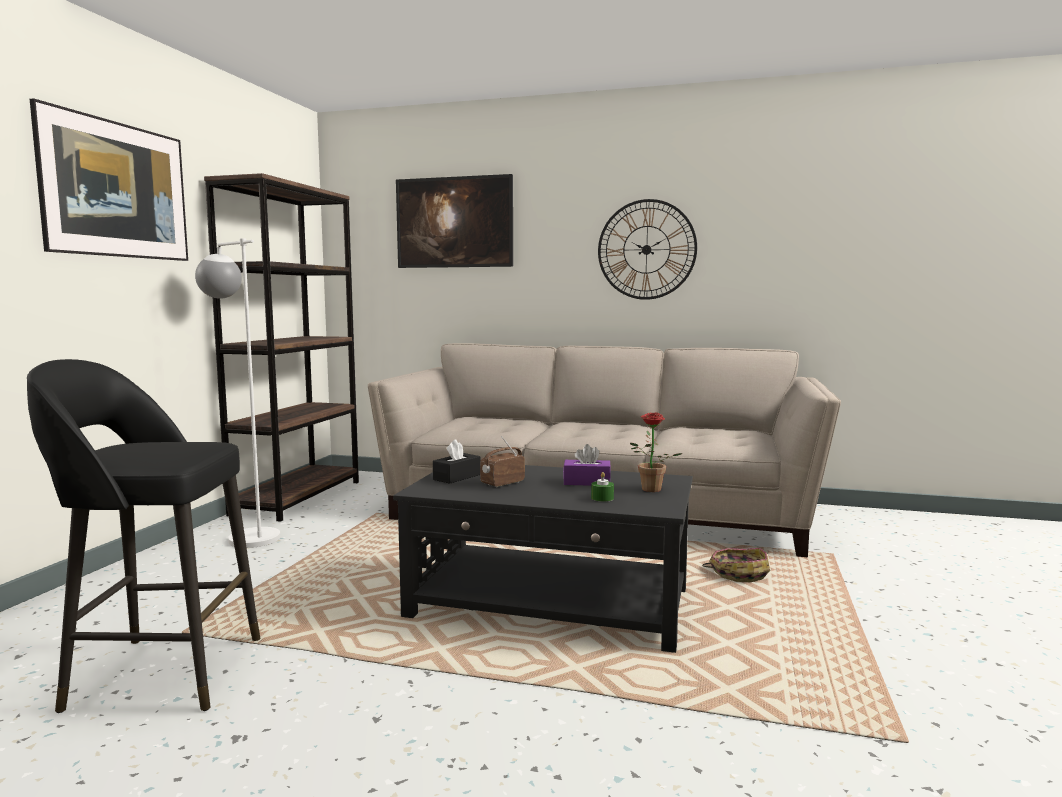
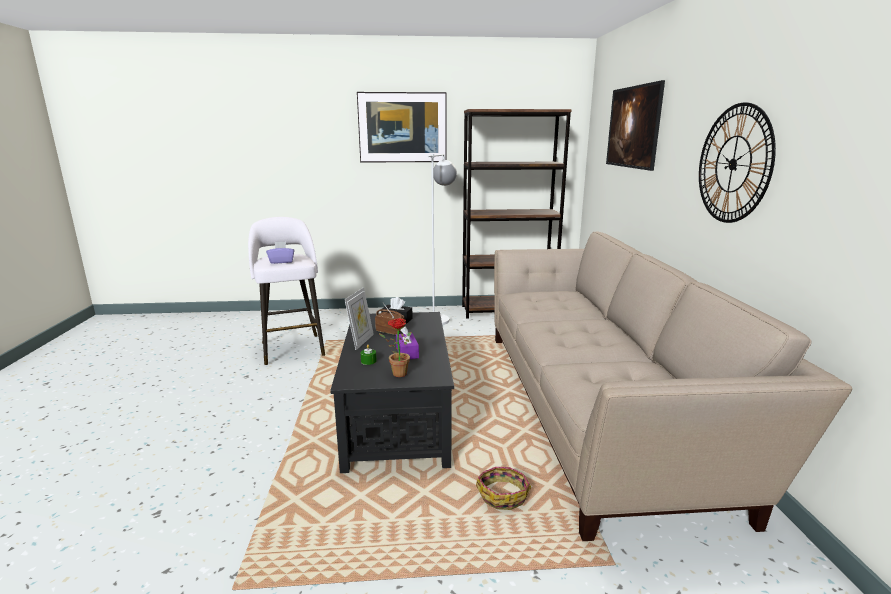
camera: 70 degrees right, 10 degrees up
black stool [27,359,261,713] -> white stool [248,217,325,365]
none -> purple tissue box [266,241,295,264]
none -> picture frame [344,287,374,350]

